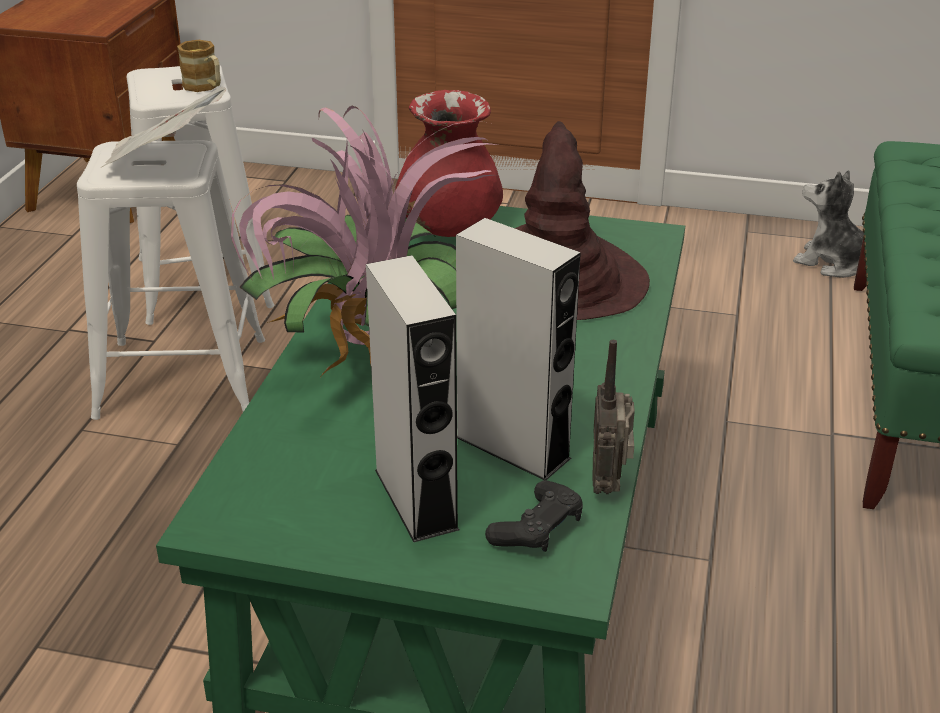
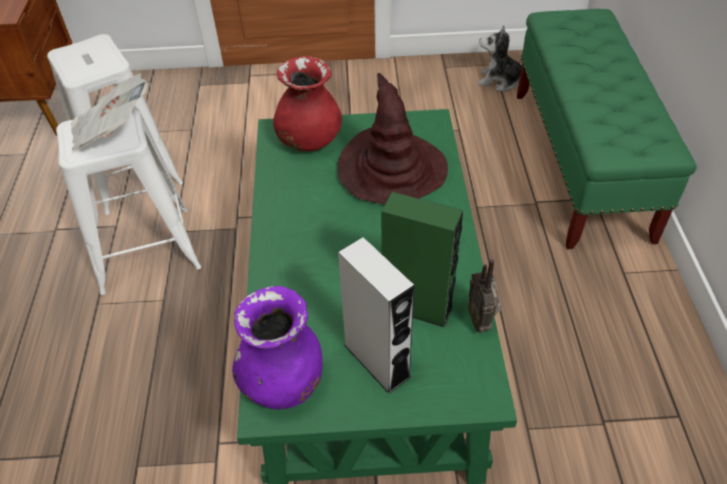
camera: 15 degrees left, 15 degrees up
mug [177,40,221,92] -> none
potted plant [231,106,498,376] -> none
grey speaker [456,218,581,480] -> green speaker [381,192,463,328]
black game controller [485,480,583,552] -> none
none -> purple vase [232,286,323,409]

